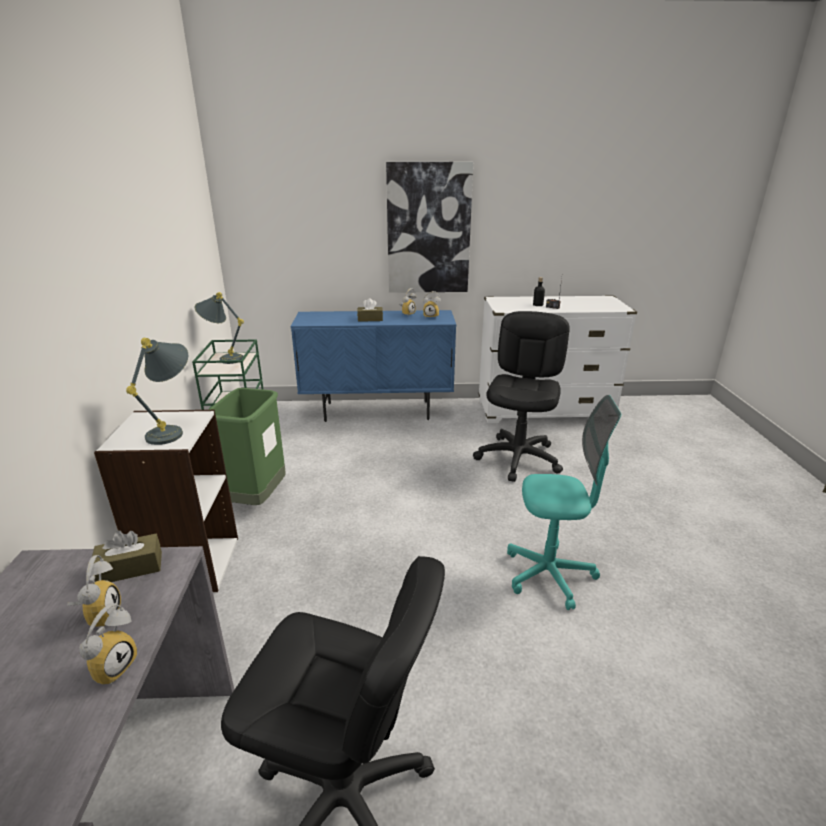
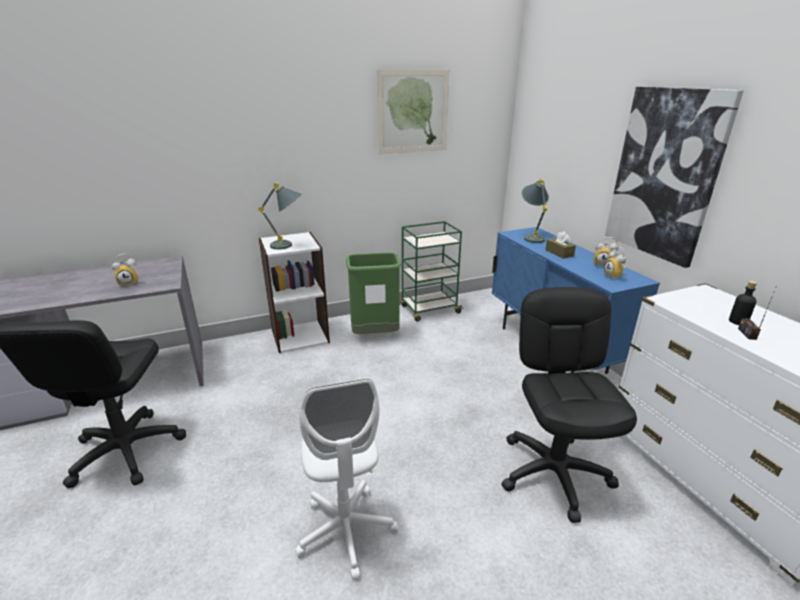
camera: 70 degrees right, 0 degrees up
alarm clock [79,604,137,685] -> none
brown tissue box [92,531,162,582] -> none
grey table lamp [195,292,244,364] -> grey table lamp moved to [522,179,549,243]
black office chair [473,311,570,482] -> black office chair turned 90 degrees counterclockwise [501,287,637,523]
turquoise office chair [507,395,621,610] -> white office chair [295,379,398,580]
none -> picture [377,70,450,154]

